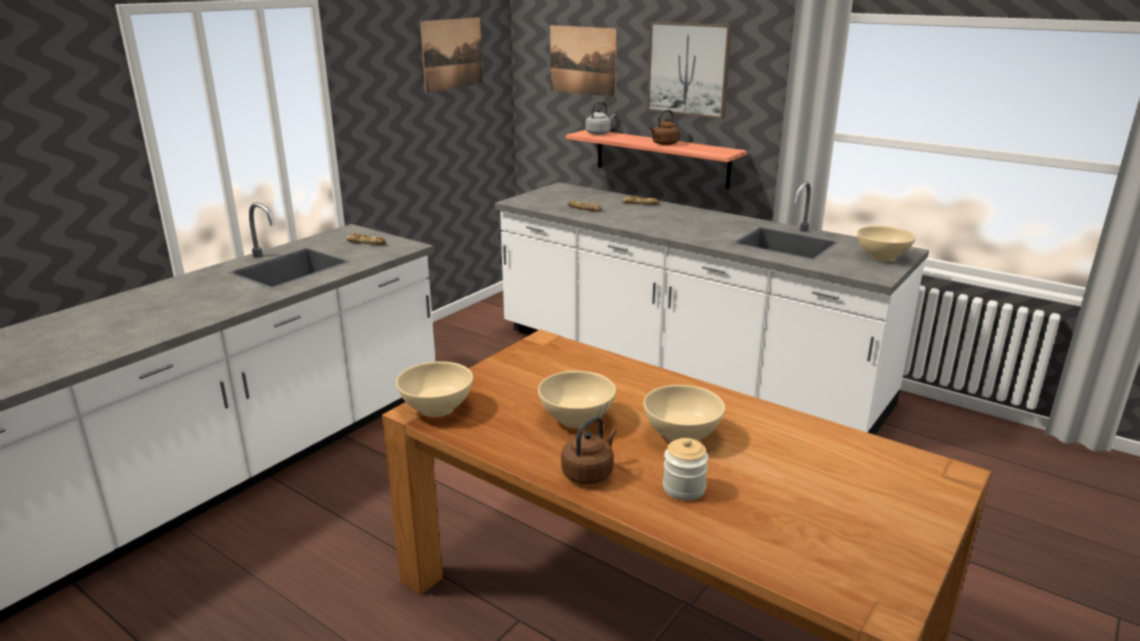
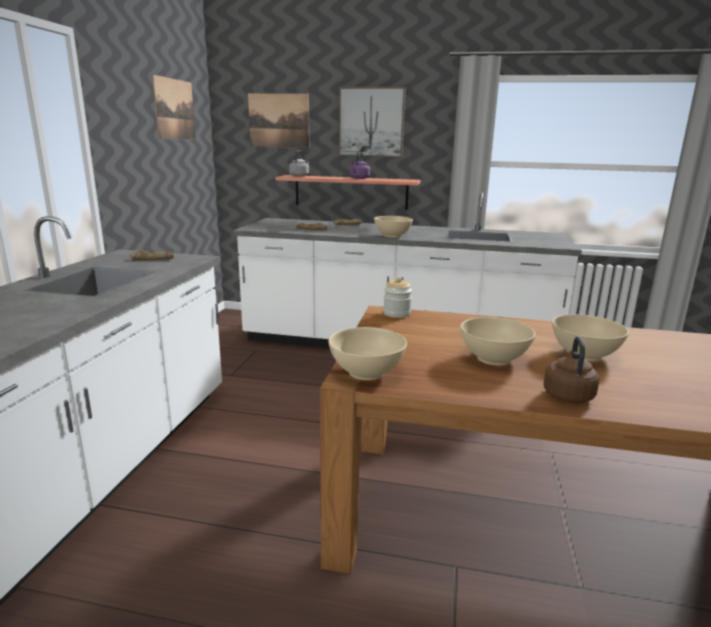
camera: 25 degrees left, 5 degrees down
brown kettle [649,110,680,145] -> purple kettle [350,152,370,179]
jar [663,438,709,501] -> jar moved to [383,277,412,318]
beige bowl [857,226,916,262] -> beige bowl moved to [374,216,413,238]

